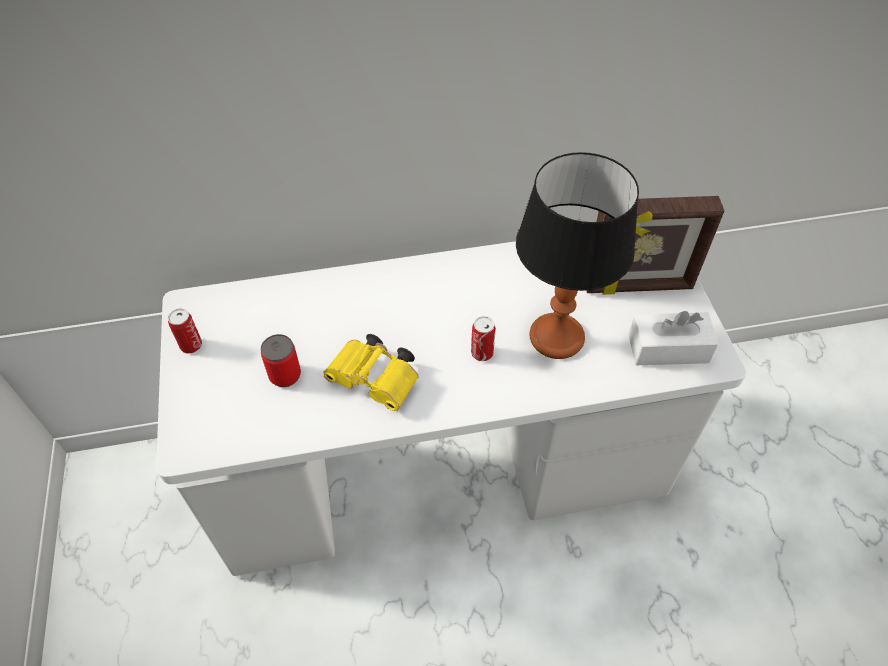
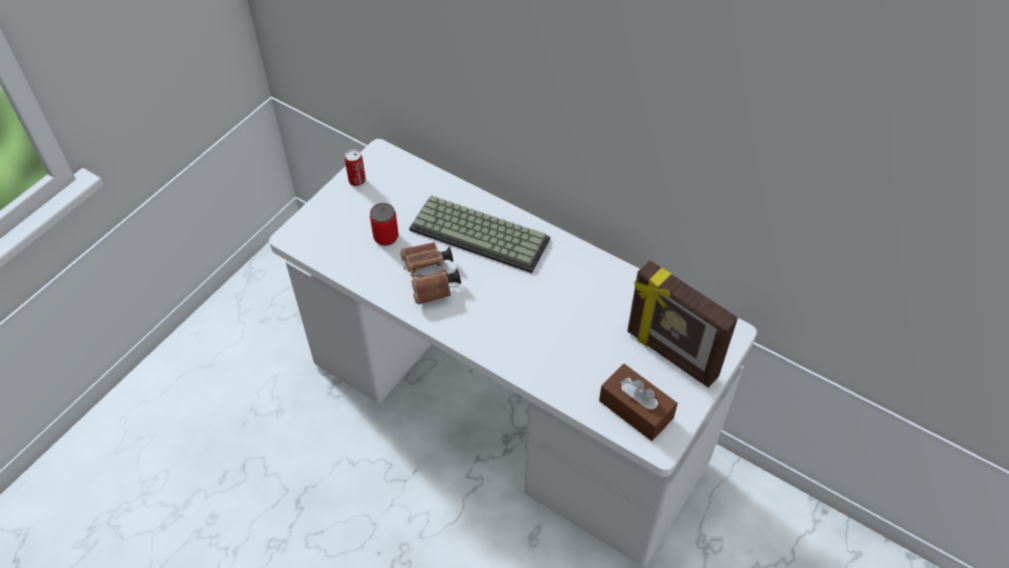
camera: 45 degrees right, 0 degrees up
yellow binoculars [324,334,419,411] -> brown binoculars [400,242,461,305]
can [471,316,496,361] -> none
table lamp [516,152,639,359] -> none
white tissue box [628,311,719,365] -> brown tissue box [599,364,678,441]
none -> keyboard [409,195,550,273]

